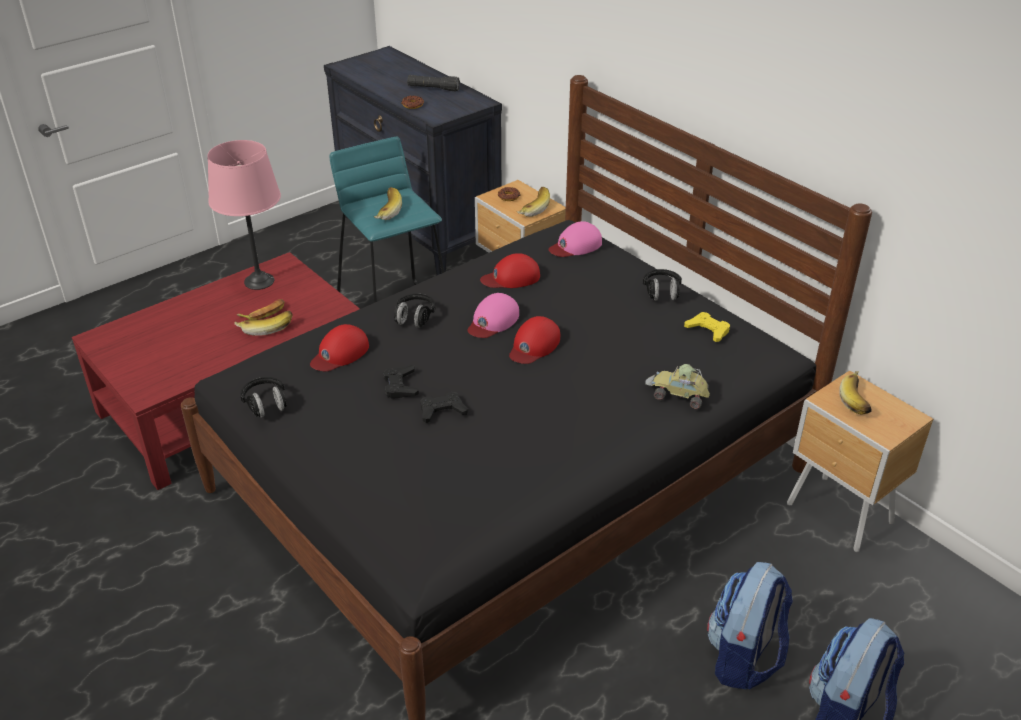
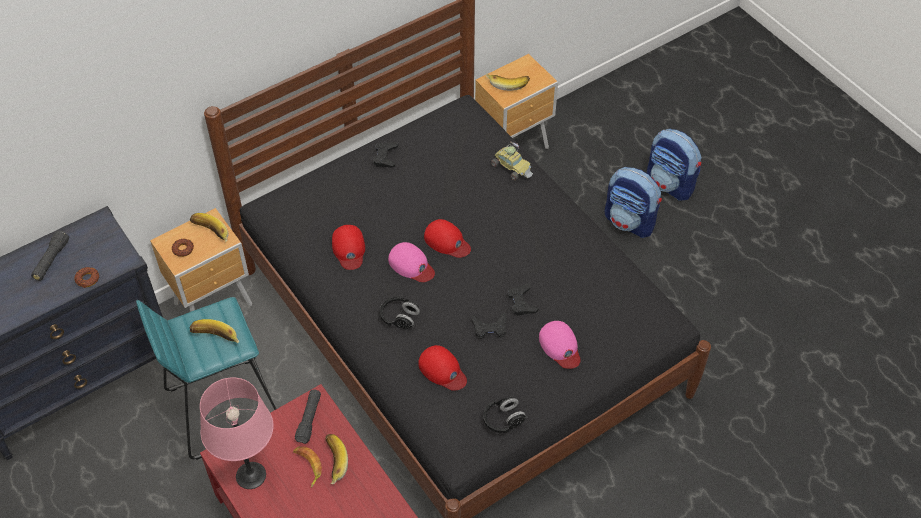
camera: 85 degrees left, 15 degrees up
pink cap [548,221,602,257] -> pink cap moved to [539,321,581,369]
black headphones [643,269,682,301] -> black game controller [373,142,398,168]
toy car [645,364,710,409] -> toy car turned 75 degrees counterclockwise [491,141,533,180]
yellow game controller [684,312,730,342] -> none
none -> black flashlight [295,389,321,444]

